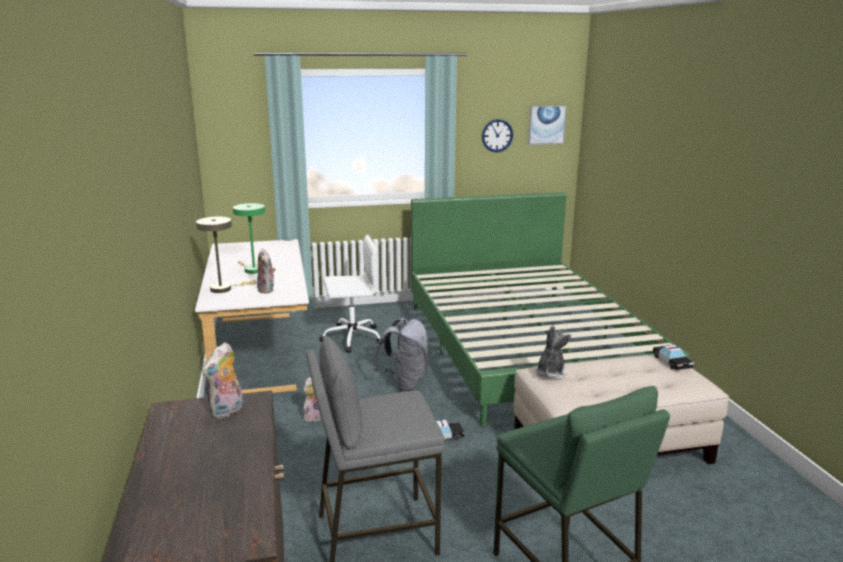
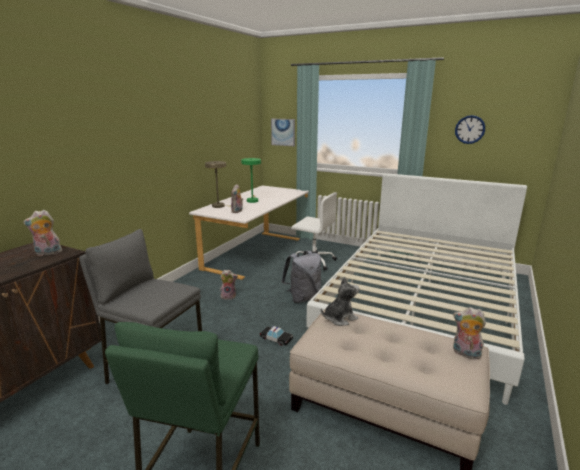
camera: 40 degrees right, 0 degrees up
green bed [411,192,689,427] -> white bed [306,173,527,405]
picture [528,105,567,145] -> picture moved to [271,119,295,146]
toy car [653,345,694,370] -> plush toy [453,307,486,360]

